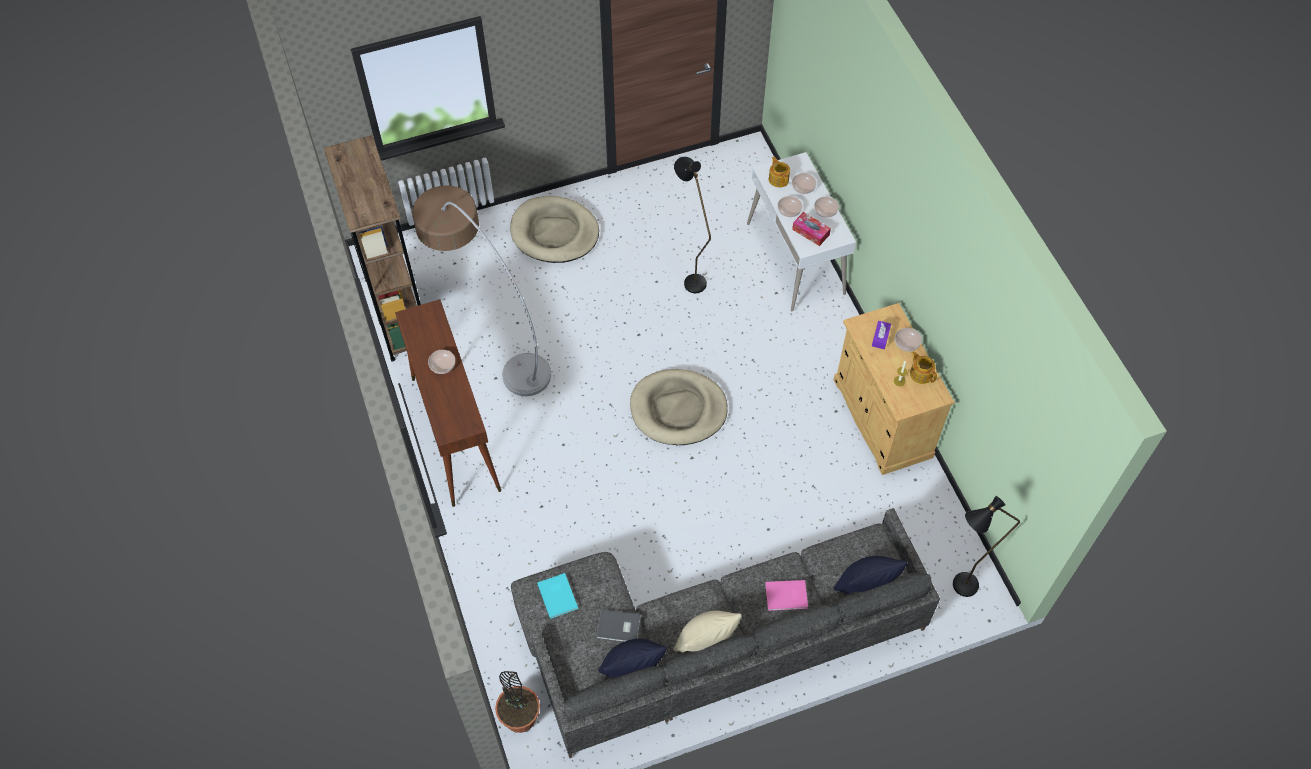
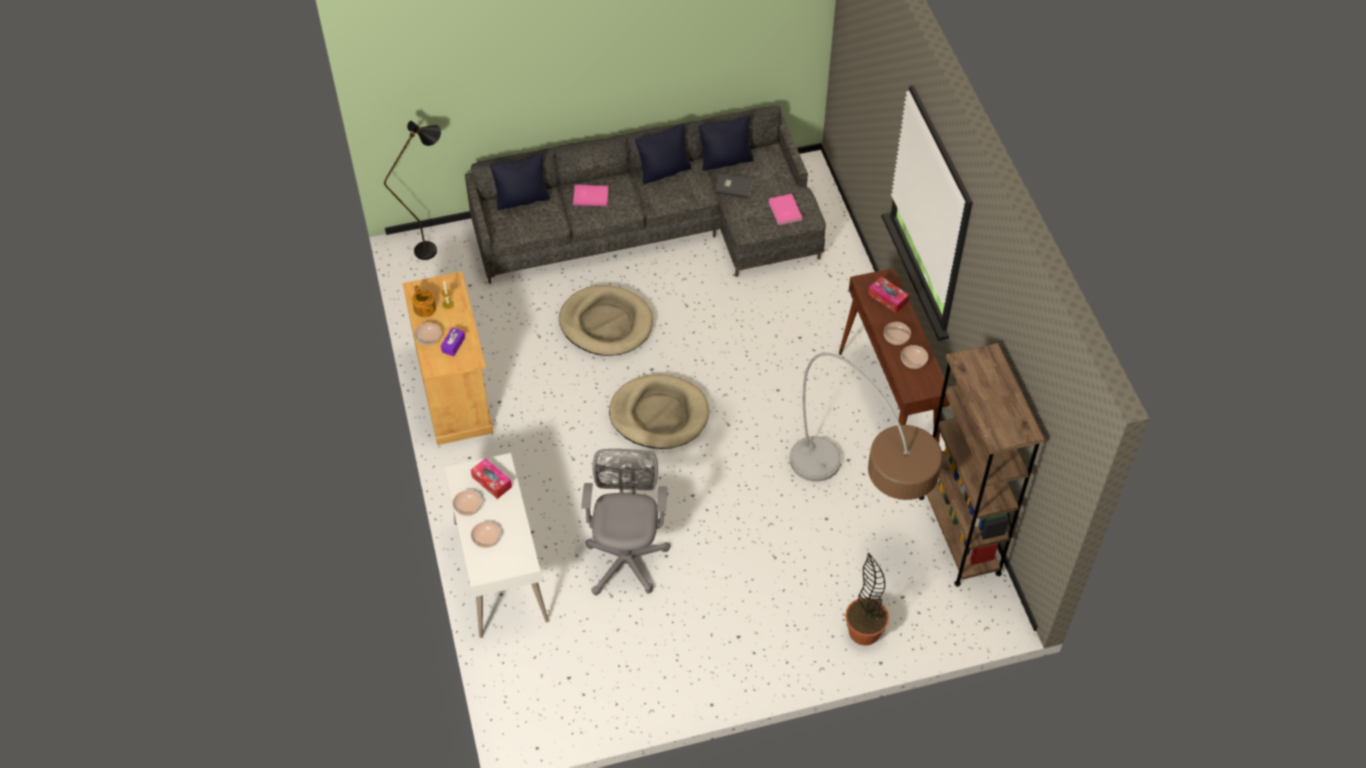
camera: 175 degrees left, 5 degrees down
potted plant [495,671,540,733] -> potted plant moved to [845,552,889,645]
beige dog bed [510,196,599,263] -> beige dog bed moved to [559,285,653,356]
turquoise book [537,573,578,619] -> pink book [768,194,803,225]
beige pillow [673,611,742,652] -> black pillow [635,124,691,185]
black floor lamp [674,157,711,293] -> grey office chair [582,449,670,595]
teapot [769,157,790,187] -> none
bowl [778,196,802,217] -> bowl moved to [901,345,928,369]
none -> tissue box [868,276,909,313]

